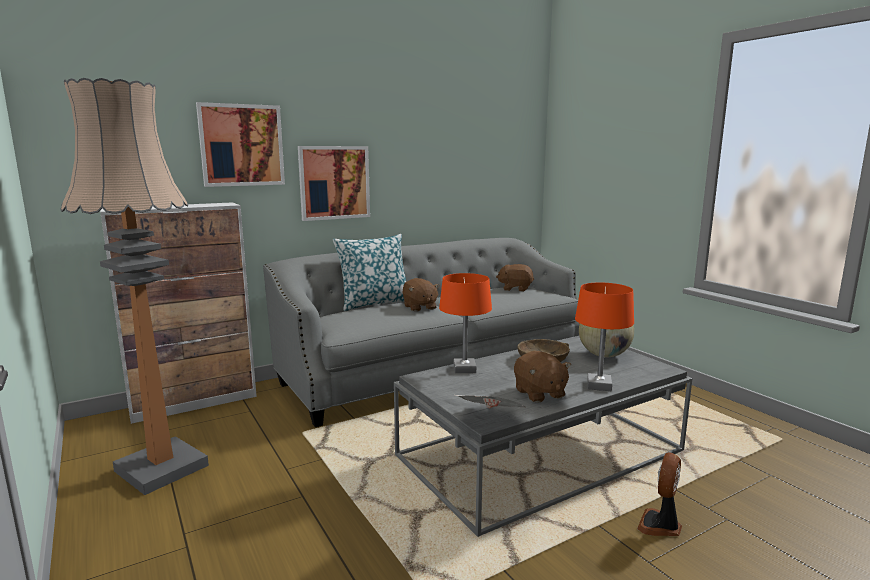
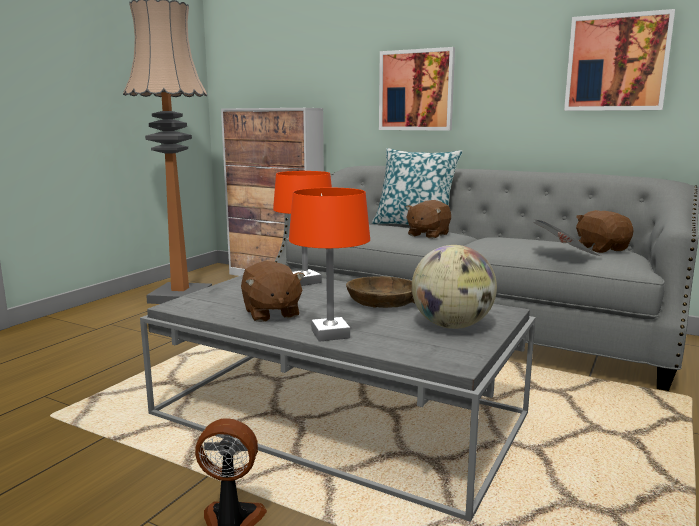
camera: 60 degrees right, 0 degrees up
picture [196,102,285,187] -> picture moved to [564,9,675,111]
newspaper [455,395,526,408] -> newspaper moved to [533,220,601,256]
brown plush toy [514,351,571,403] -> brown plush toy turned 60 degrees counterclockwise [241,261,305,322]

